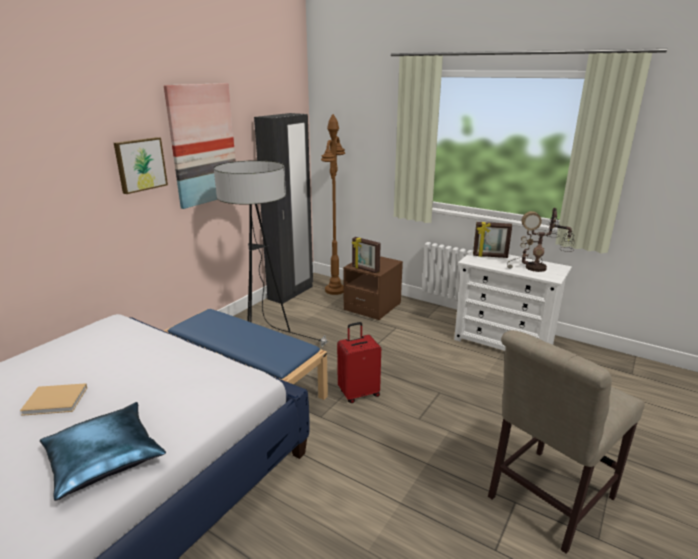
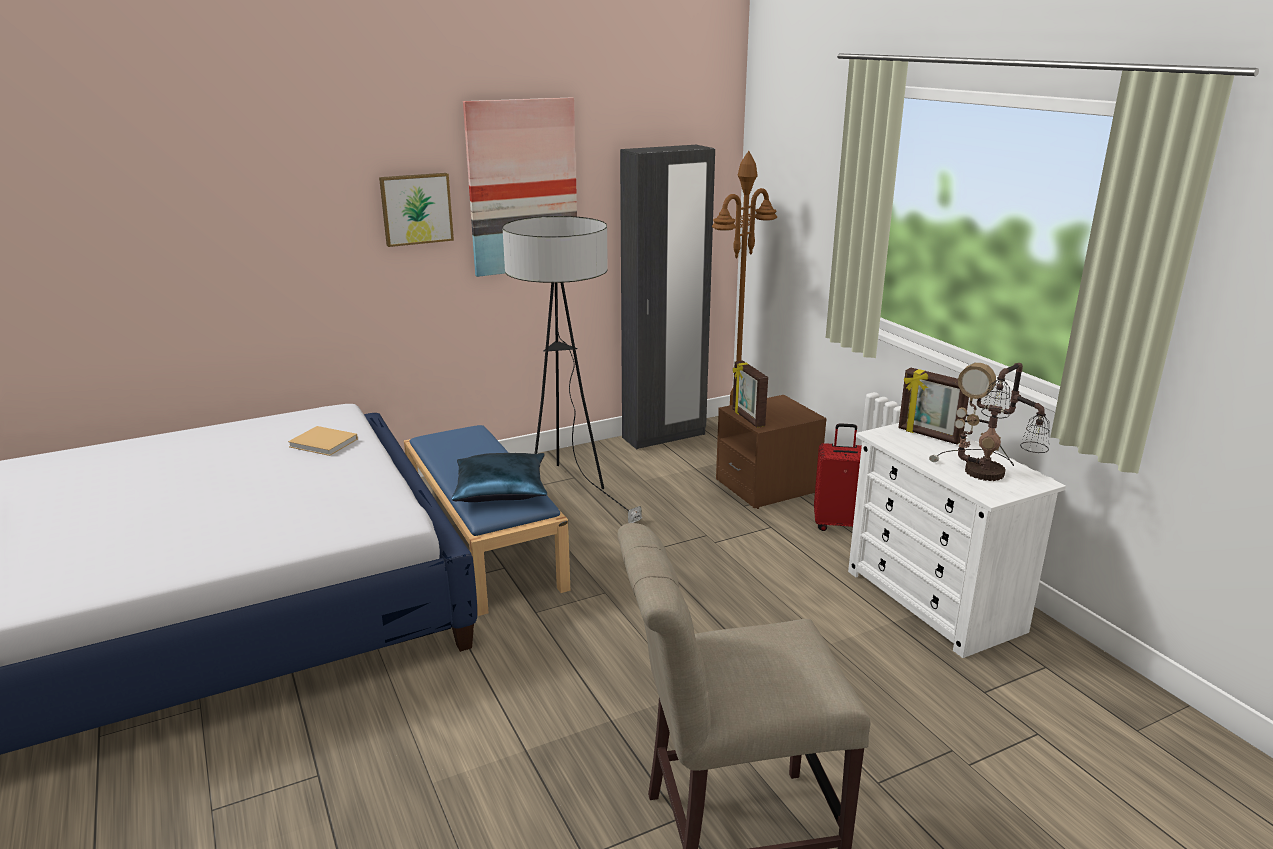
camera: 30 degrees right, 0 degrees up
beige book [20,383,87,416] -> beige book moved to [288,426,358,456]
blue pillow [40,402,166,501] -> blue pillow moved to [452,453,547,502]
red suitcase [337,322,381,403] -> red suitcase moved to [814,423,862,531]

